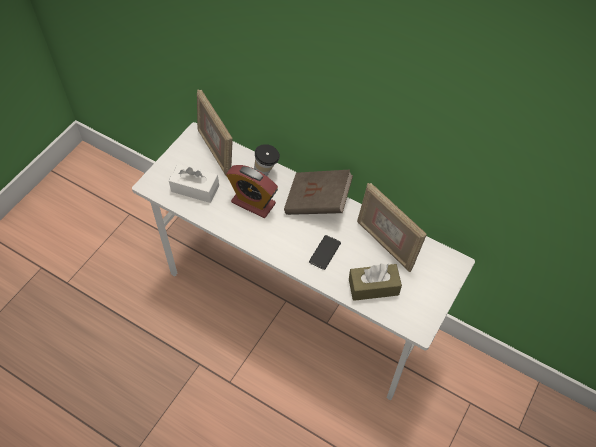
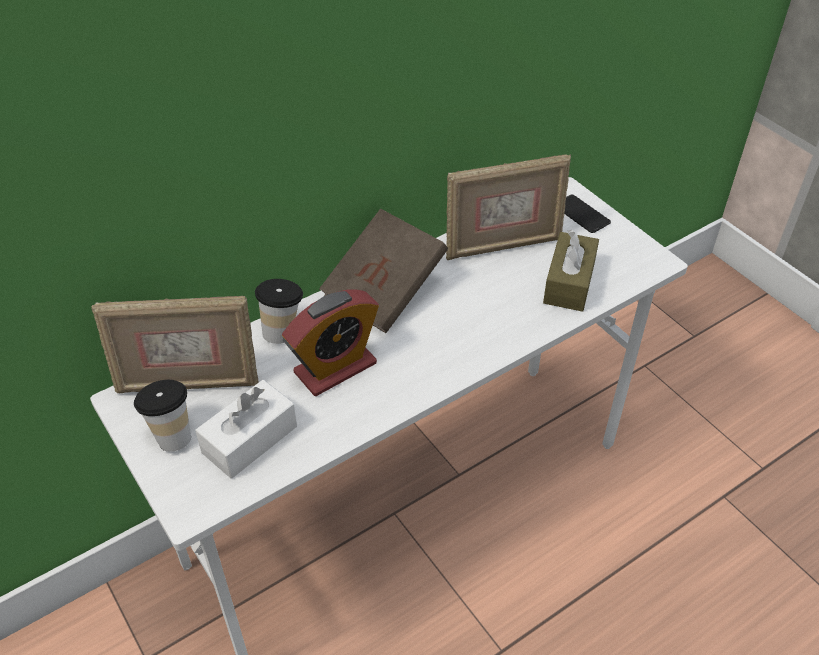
camera: 65 degrees left, 10 degrees down
phone [309,235,341,270] -> phone moved to [564,195,611,233]
none -> cup [134,380,191,452]

